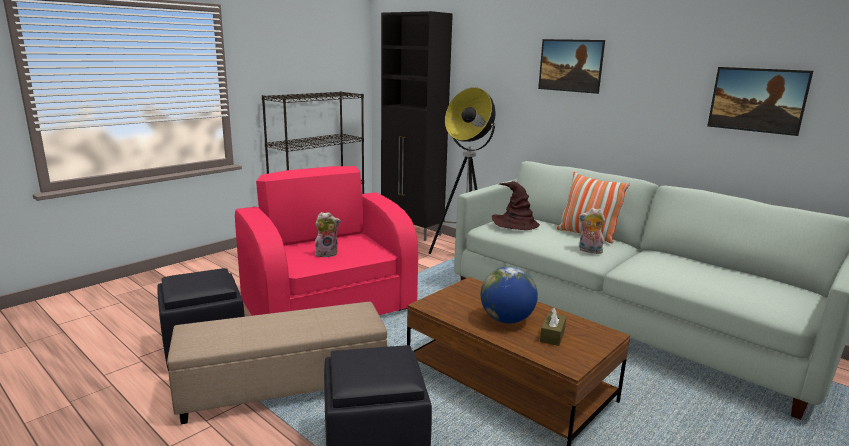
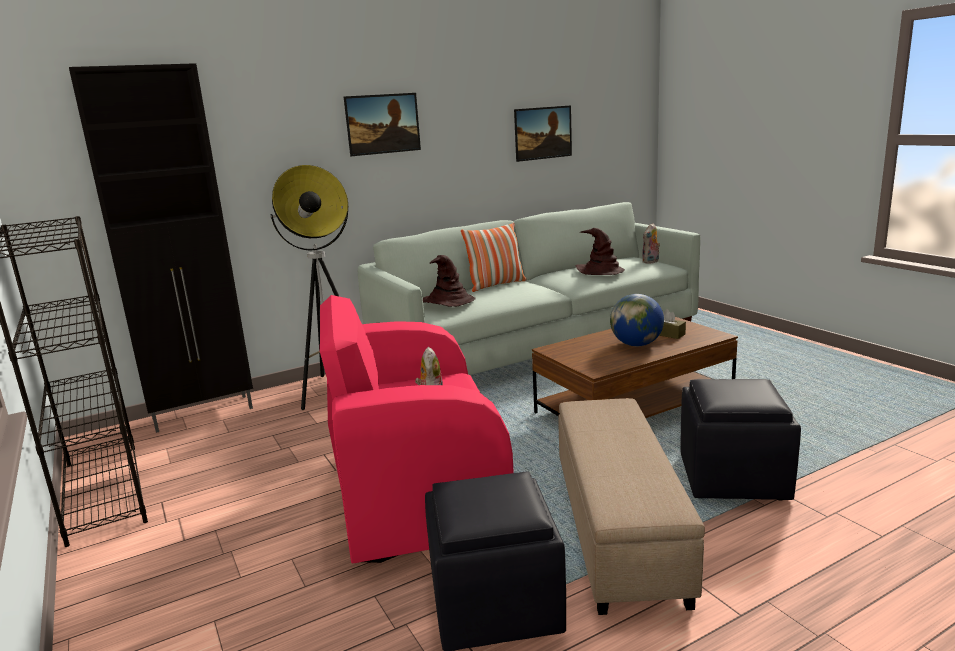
camera: 70 degrees left, 0 degrees up
plush toy [579,208,605,254] -> plush toy moved to [642,223,660,264]
none -> brown hat [576,228,625,275]

